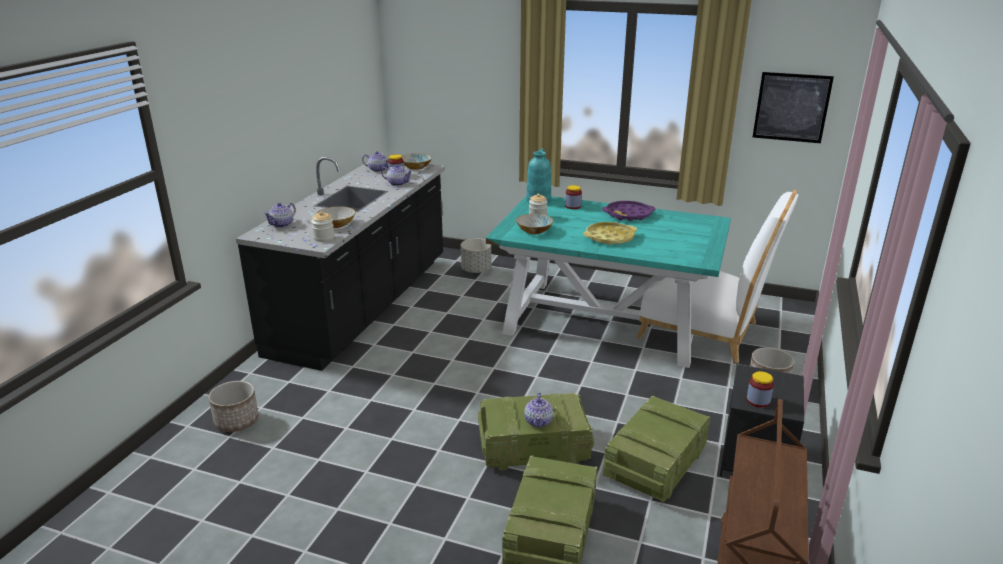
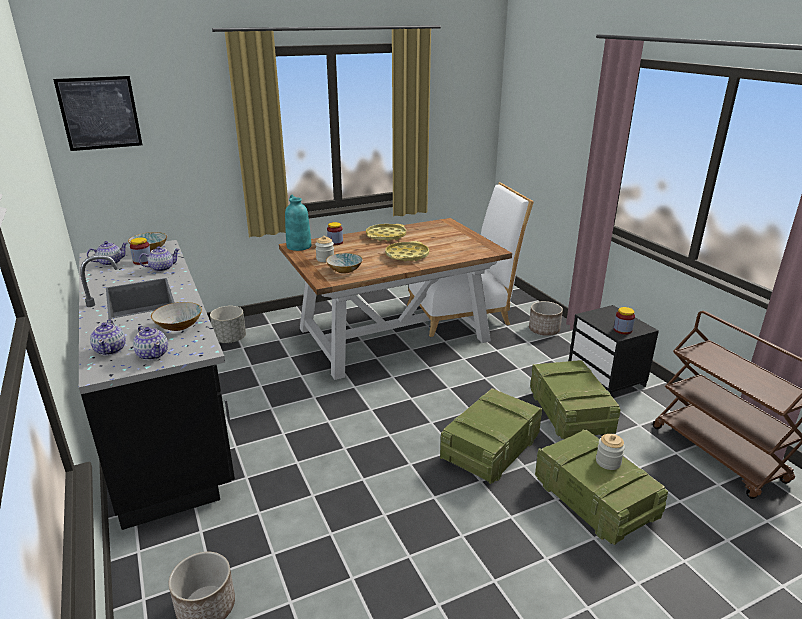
camera: 45 degrees left, 0 degrees up
jar [311,211,335,242] -> jar moved to [596,434,625,470]
turquoise dining table [486,196,731,368] -> brown dining table [279,218,512,380]
teapot [524,393,553,428] -> teapot moved to [133,326,168,360]
purple tray [602,201,655,221] -> yellow tray [366,224,406,242]
picture [753,72,834,143] -> picture moved to [53,76,142,151]

